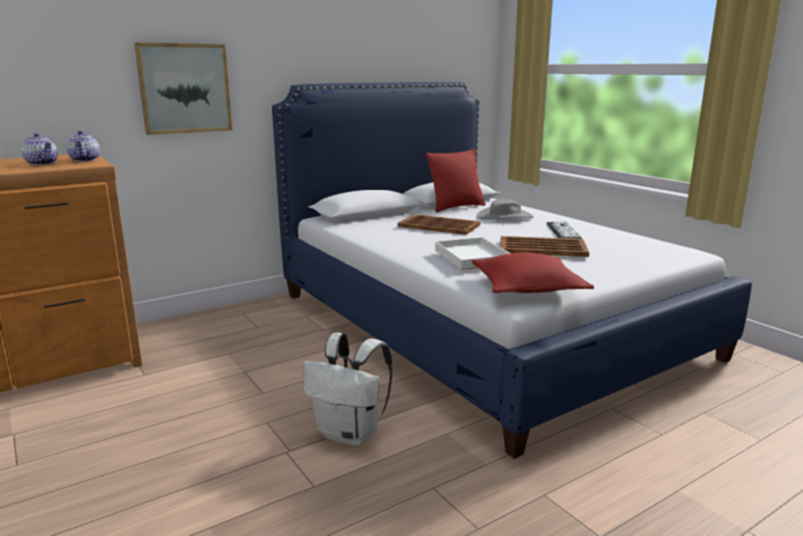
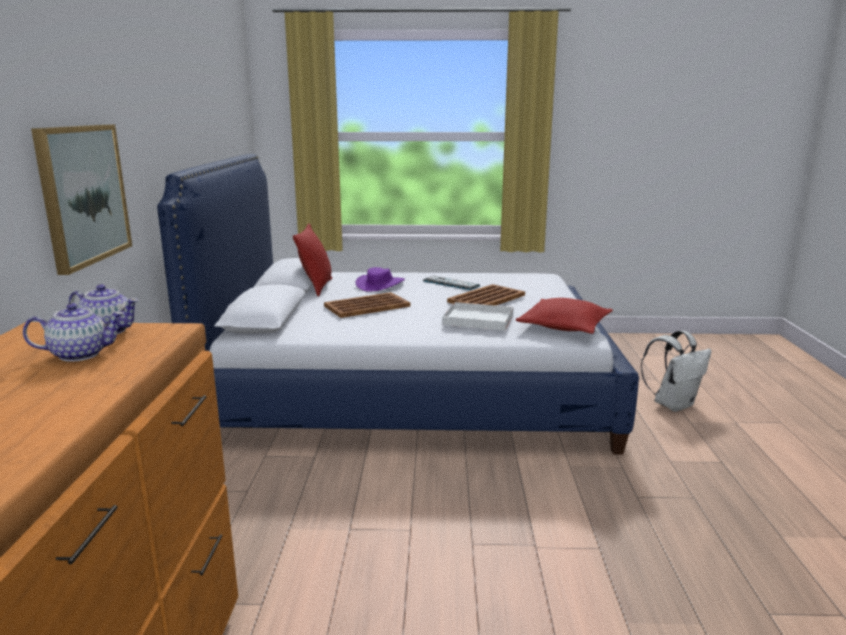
camera: 55 degrees left, 0 degrees up
white backpack [303,333,392,446] -> white backpack moved to [641,330,712,412]
grey hat [477,199,534,220] -> purple hat [356,267,405,292]

